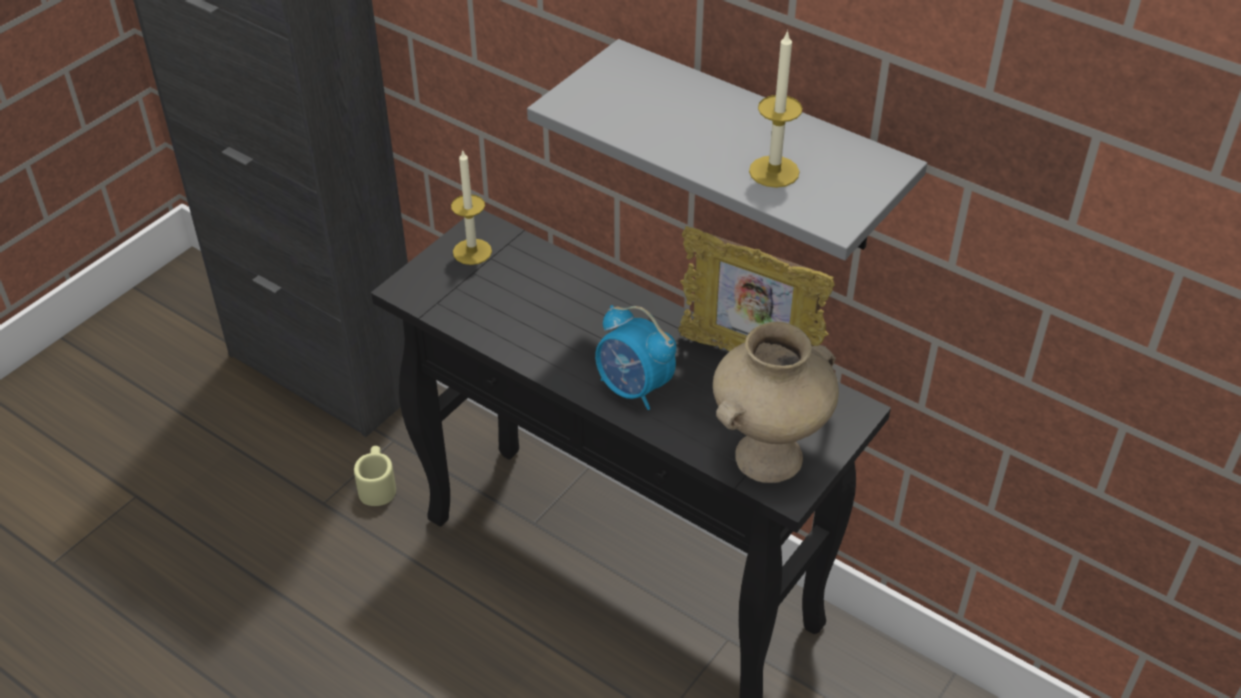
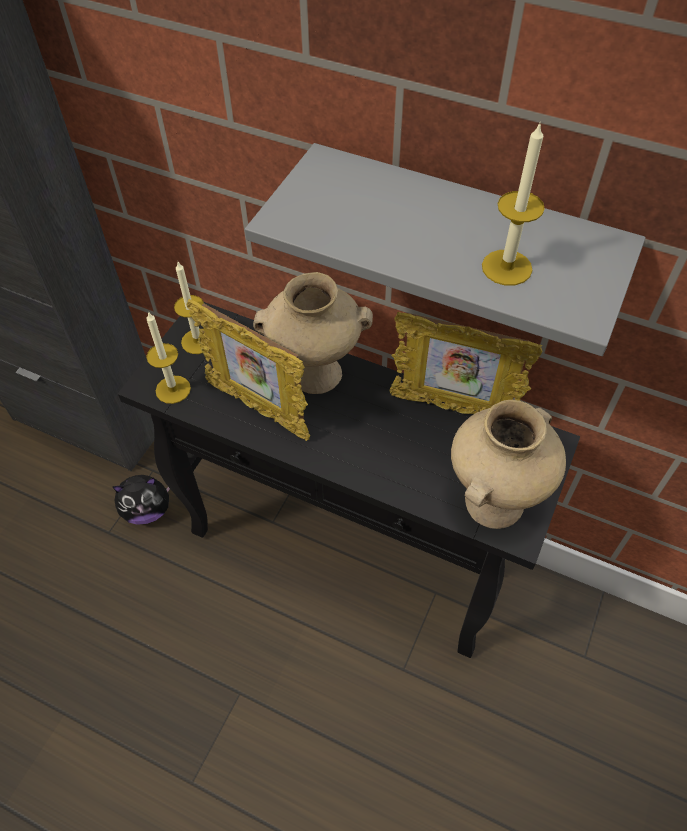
camera: 10 degrees left, 10 degrees up
beige mug [354,446,396,506] -> plush toy [113,475,170,525]
alarm clock [595,305,677,410] -> none
none -> candle [146,311,191,404]
none -> picture frame [187,299,310,441]
none -> beige vase [253,272,373,394]

